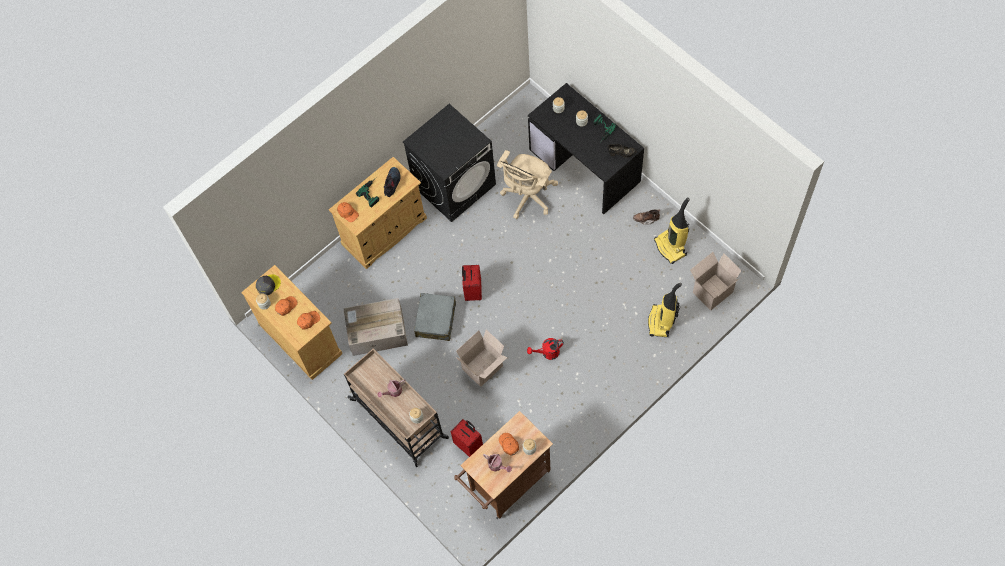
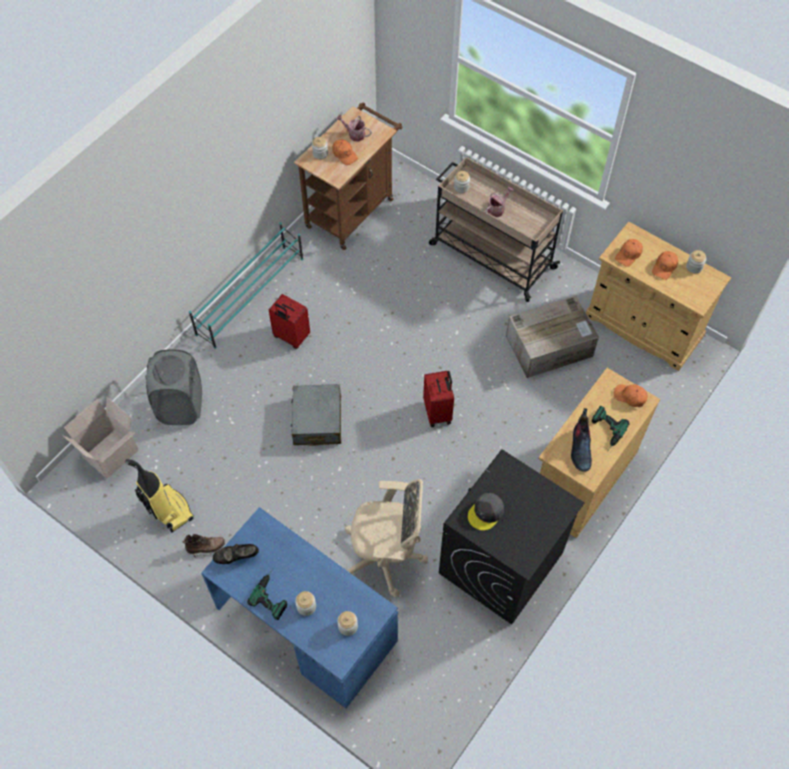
camera: 165 degrees right, 5 degrees down
grey cap [256,274,281,295] -> grey cap moved to [468,493,504,530]
grey suitcase [414,293,456,341] -> grey suitcase moved to [291,384,341,446]
red suitcase [451,419,483,457] -> red suitcase moved to [269,294,310,349]
cardboard box [456,330,508,387] -> none
beige office chair [497,150,558,219] -> beige office chair turned 75 degrees clockwise [345,479,428,597]
red watering can [527,338,564,360] -> none
black desk [528,83,644,214] -> blue desk [201,507,398,708]
vacuum cleaner [648,283,682,337] -> grey laundry basket [145,350,202,425]
none -> turquoise shoe rack [189,222,303,349]

